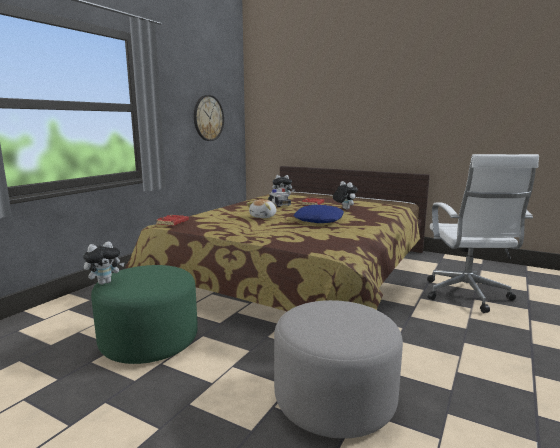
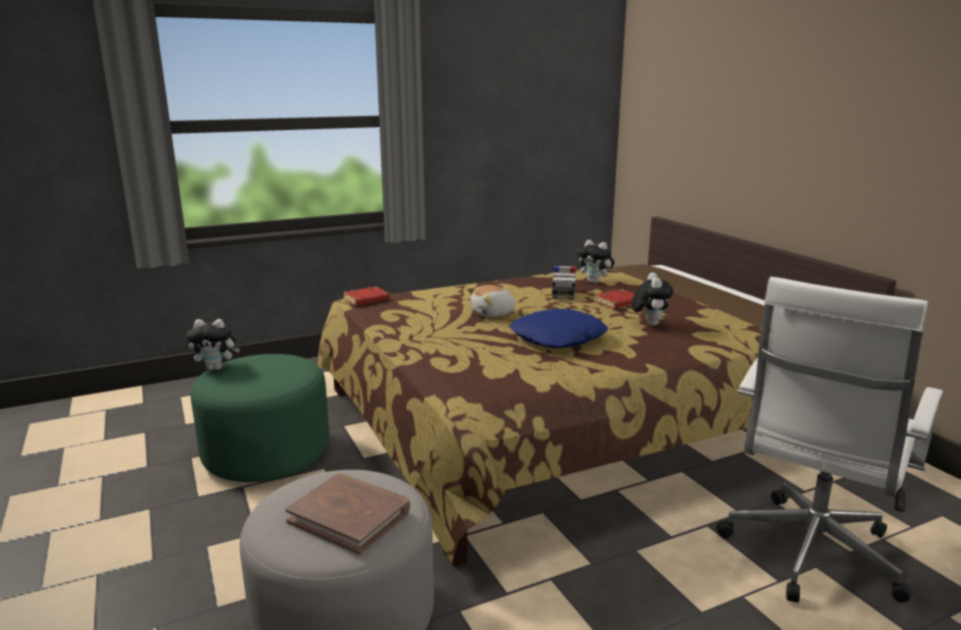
camera: 35 degrees right, 5 degrees up
wall clock [194,95,224,141] -> none
none -> brown book [285,473,410,554]

